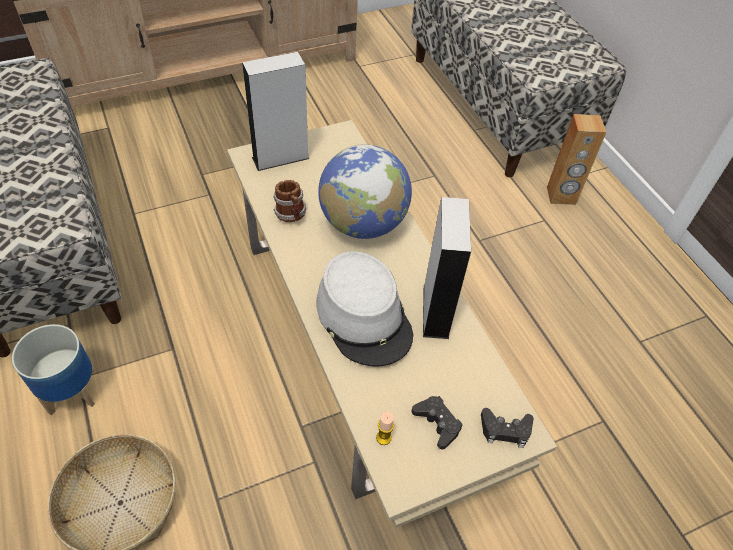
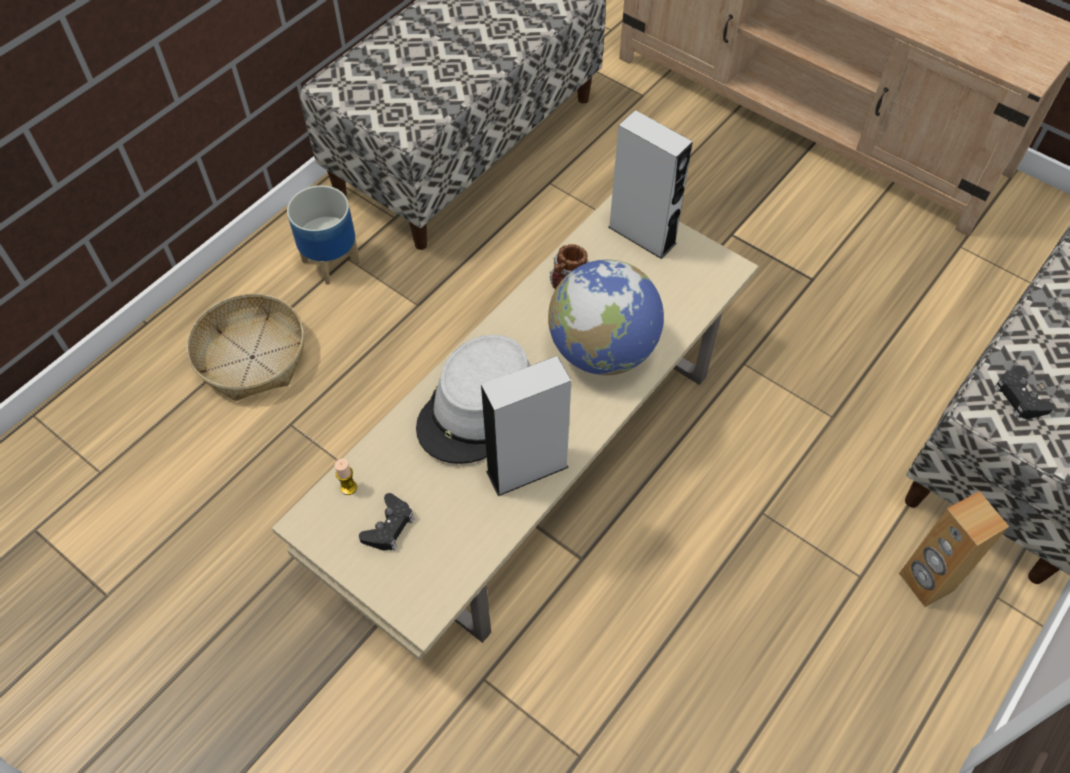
camera: 65 degrees right, 5 degrees up
black game controller [481,408,534,448] -> black game controller moved to [994,366,1054,419]

